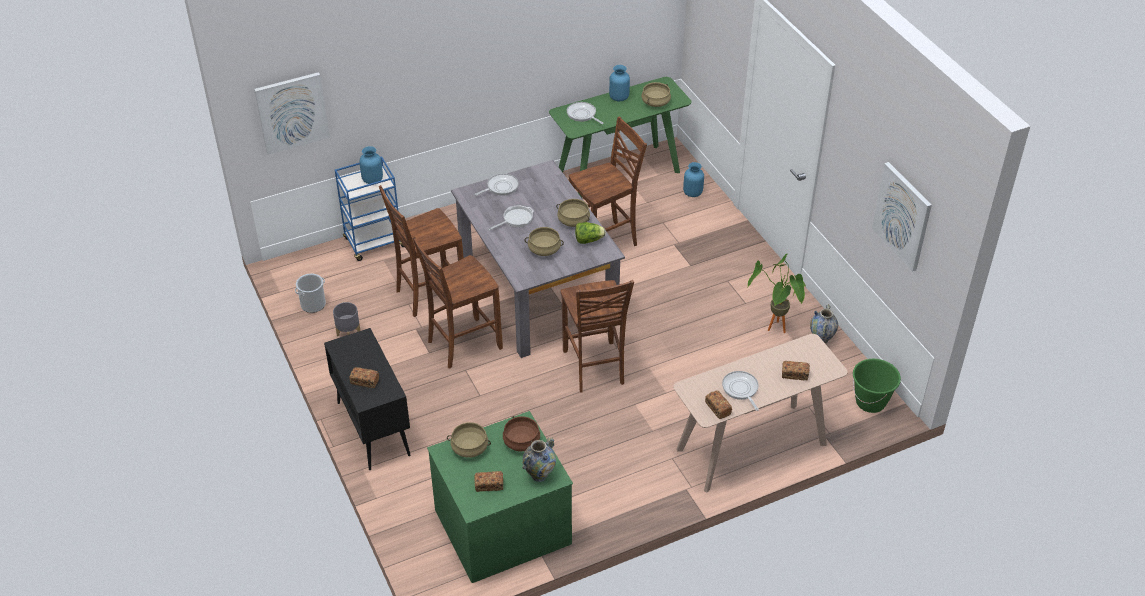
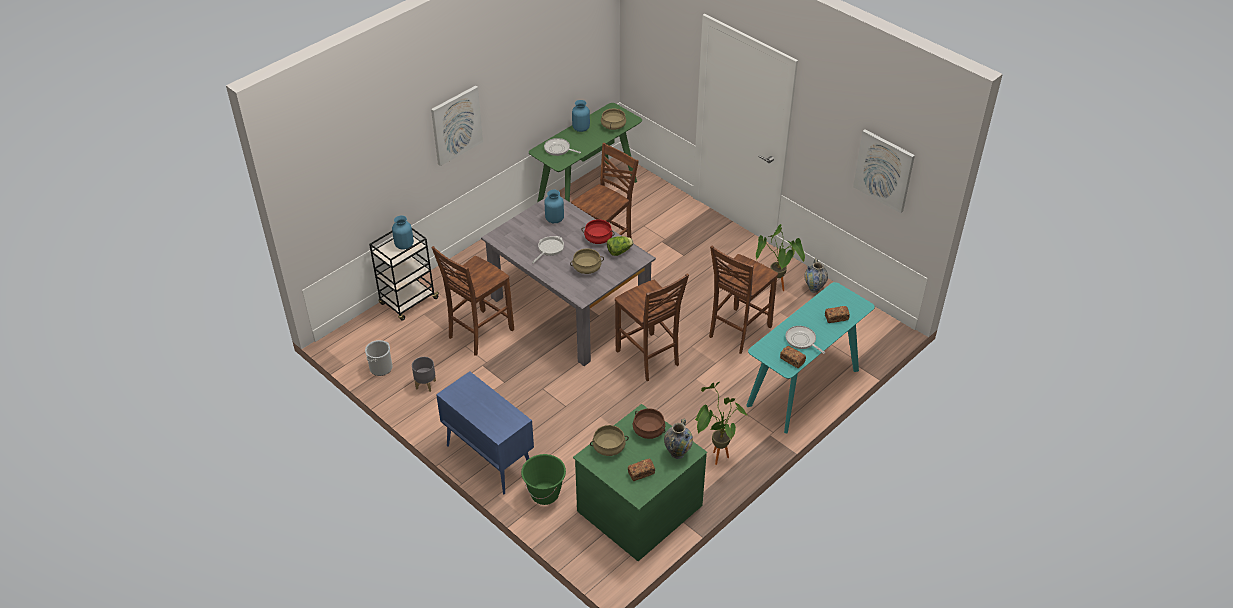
camera: 20 degrees left, 0 degrees up
picture [254,72,330,154] -> picture moved to [431,86,483,166]
black cabinet [324,328,411,470] -> blue cabinet [436,371,534,494]
blue cart [335,156,404,261] -> black cart [369,228,440,321]
bread [349,367,379,388] -> none
brown chair [412,235,503,369] -> brown chair moved to [709,246,778,354]
frying pan [475,173,519,196] -> none
beige cooking pot [556,199,590,227] -> red cooking pot [582,219,614,244]
beige console table [673,334,848,493] -> turquoise console table [746,282,875,433]
blue vase [683,162,704,197] -> blue vase moved to [545,190,564,223]
green bucket [853,359,901,413] -> green bucket moved to [521,454,566,505]
none -> potted plant [695,382,748,465]

